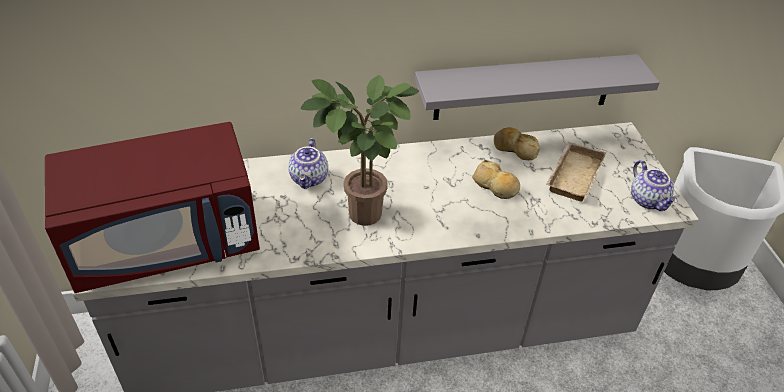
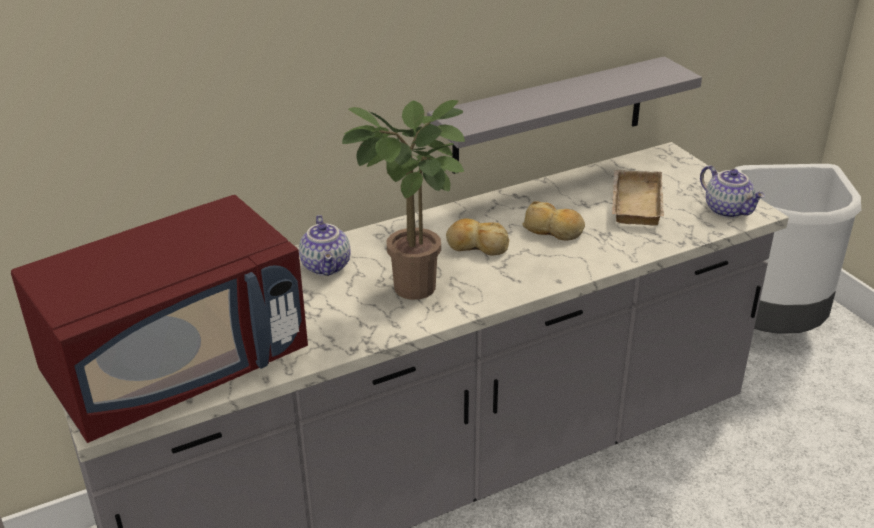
camera: 15 degrees left, 10 degrees down
bread [494,127,540,160] -> bread moved to [446,218,509,256]

